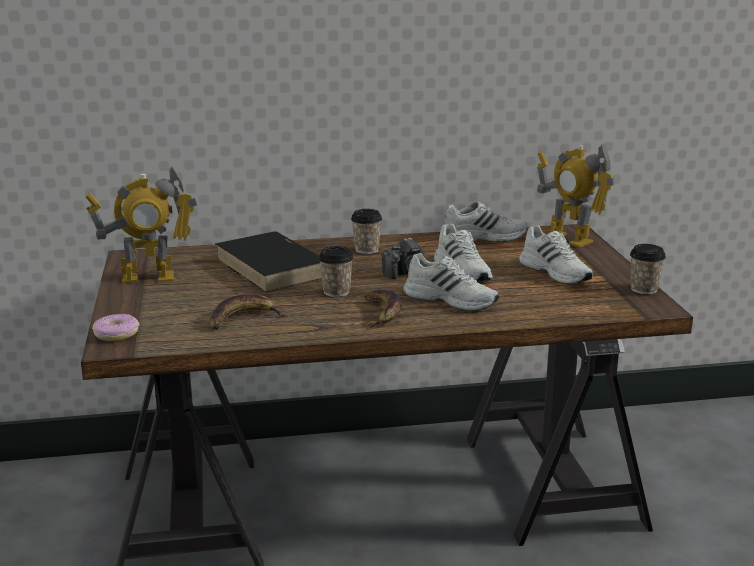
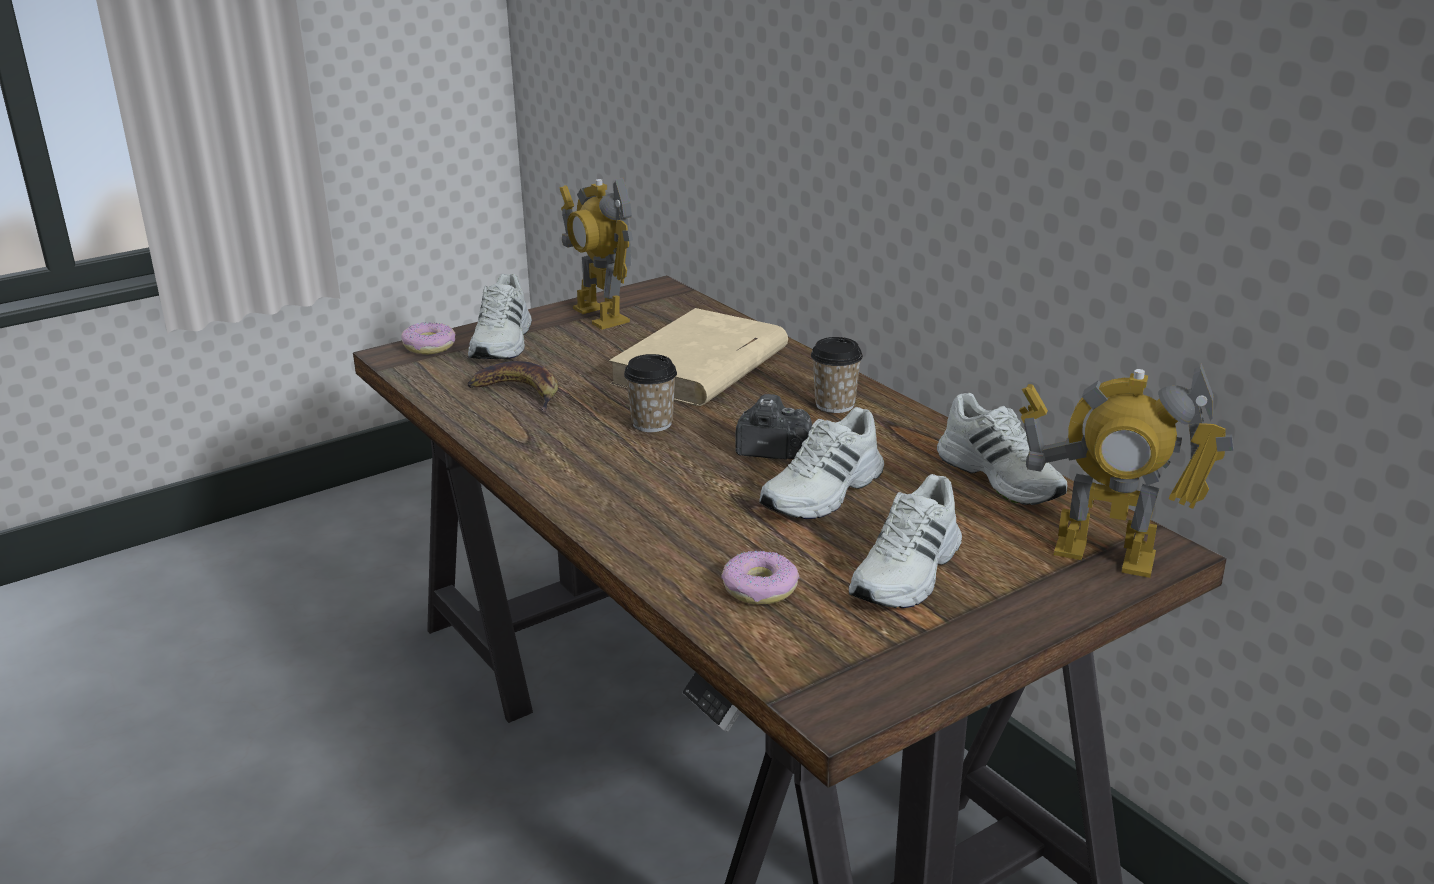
camera: 65 degrees right, 5 degrees up
black book [215,232,322,293] -> beige book [609,308,788,406]
banana [365,290,402,330] -> none
camera [382,238,424,279] -> camera turned 150 degrees clockwise [735,394,812,460]
white shoe [403,253,499,311] -> white shoe moved to [468,274,532,359]
toy robot [537,143,615,248] -> toy robot turned 90 degrees counterclockwise [1019,363,1234,578]
cup [630,244,666,294] -> none
none -> donut [721,550,799,604]

